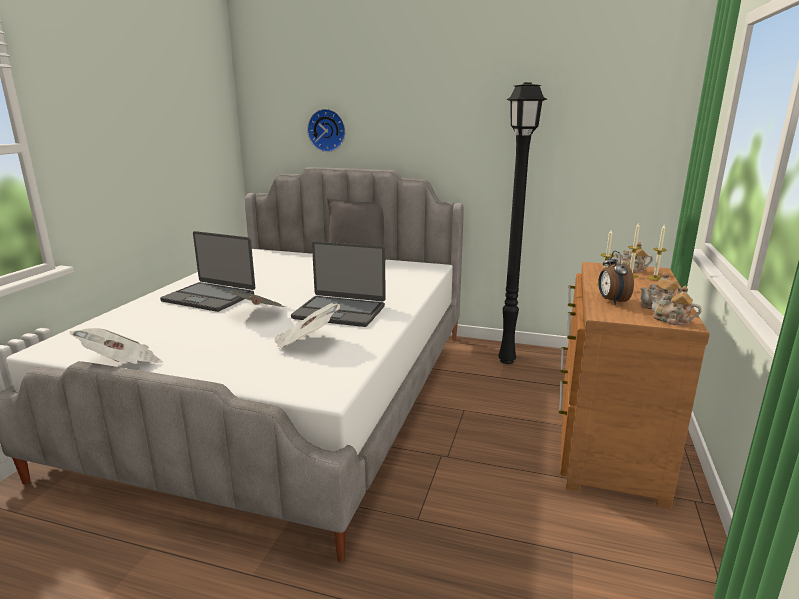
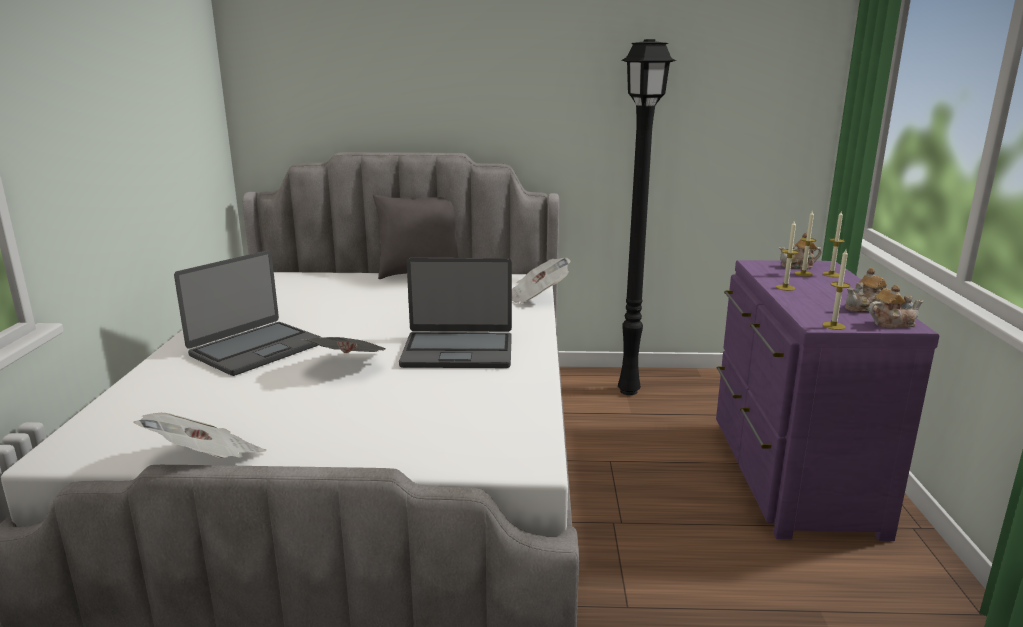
camera: 15 degrees left, 0 degrees up
laptop [160,231,255,312] -> laptop turned 60 degrees counterclockwise [174,250,321,376]
newspaper [274,303,340,350] -> newspaper moved to [512,258,571,304]
wall clock [307,109,346,152] -> none
brown dresser [559,262,710,509] -> purple dresser [716,260,940,541]
alarm clock [598,251,634,305] -> none
teapot [651,286,702,325] -> teapot turned 150 degrees clockwise [869,285,924,328]
none -> candle [822,249,850,330]

